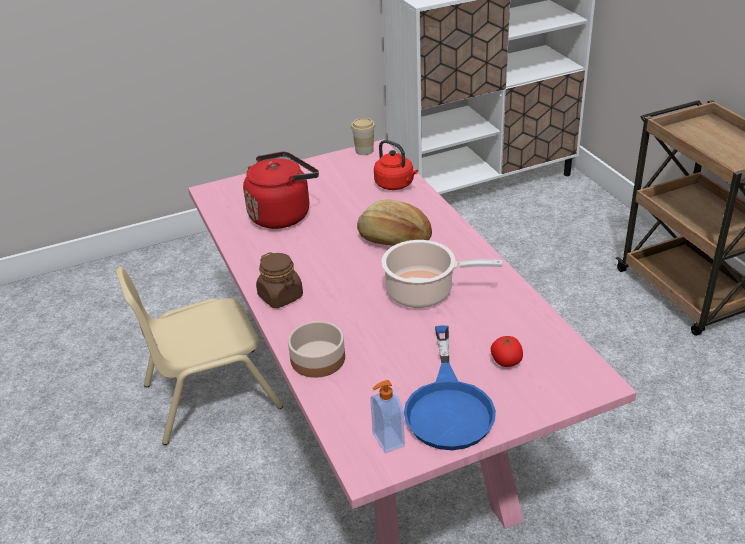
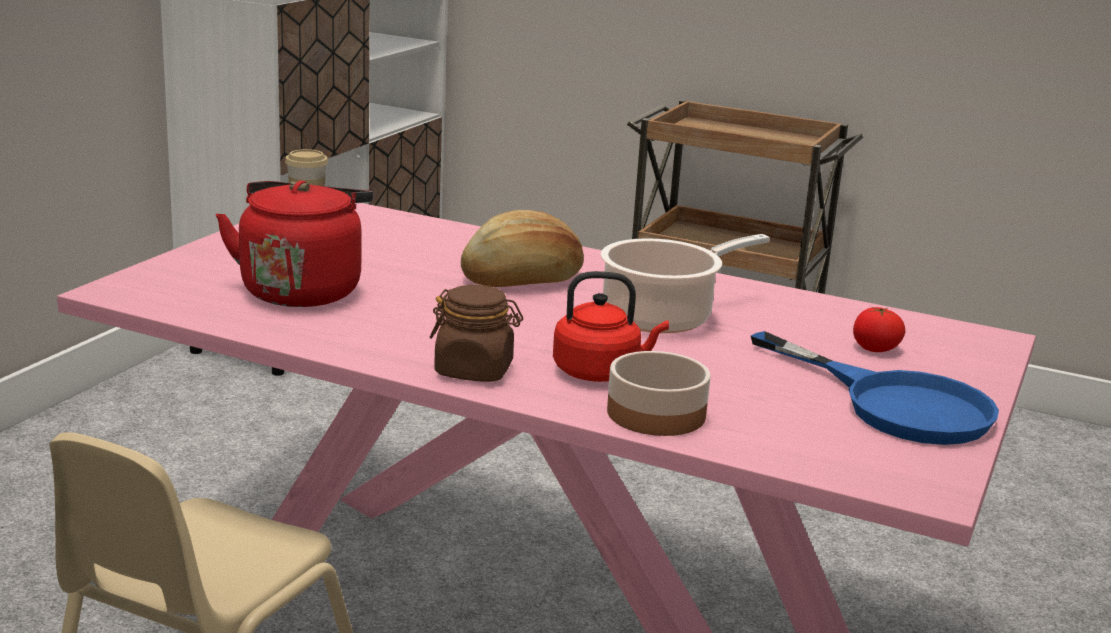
camera: 45 degrees left, 15 degrees down
soap dispenser [370,380,405,453] -> none
red kettle [374,140,418,190] -> red kettle moved to [553,271,669,382]

